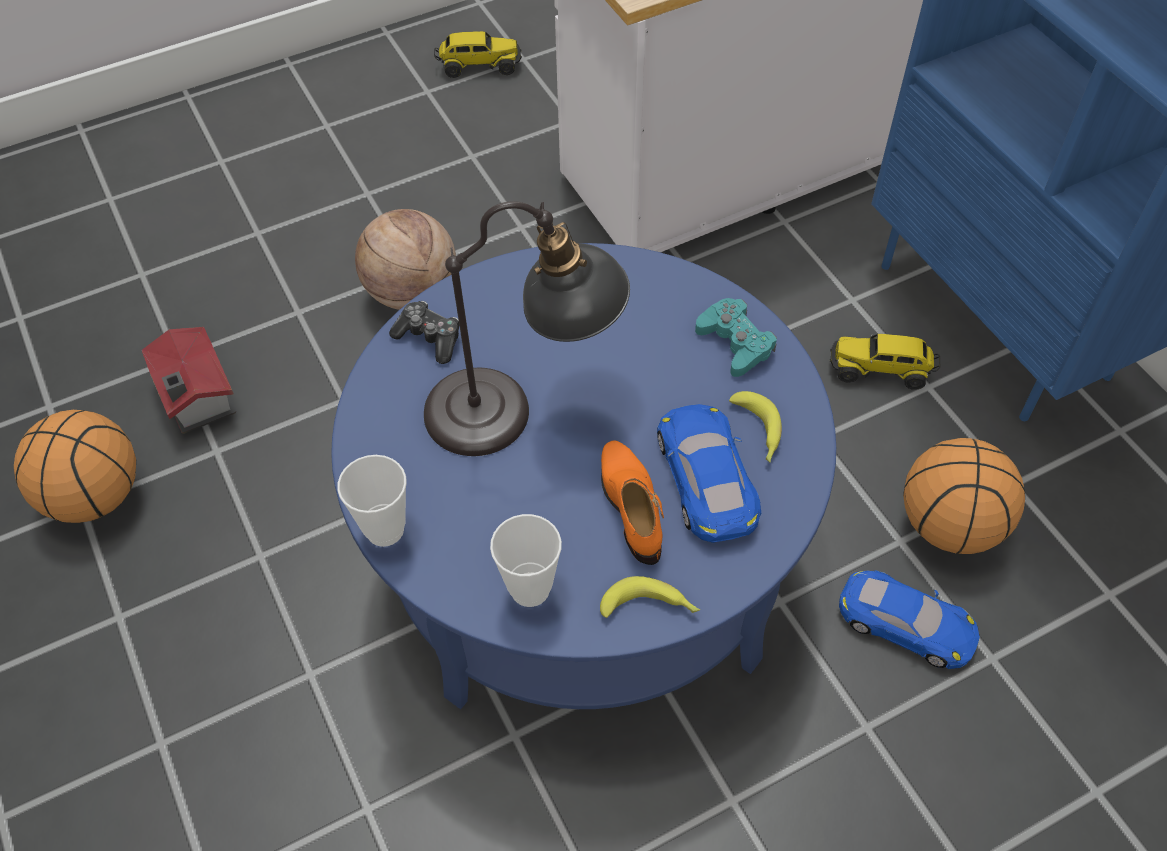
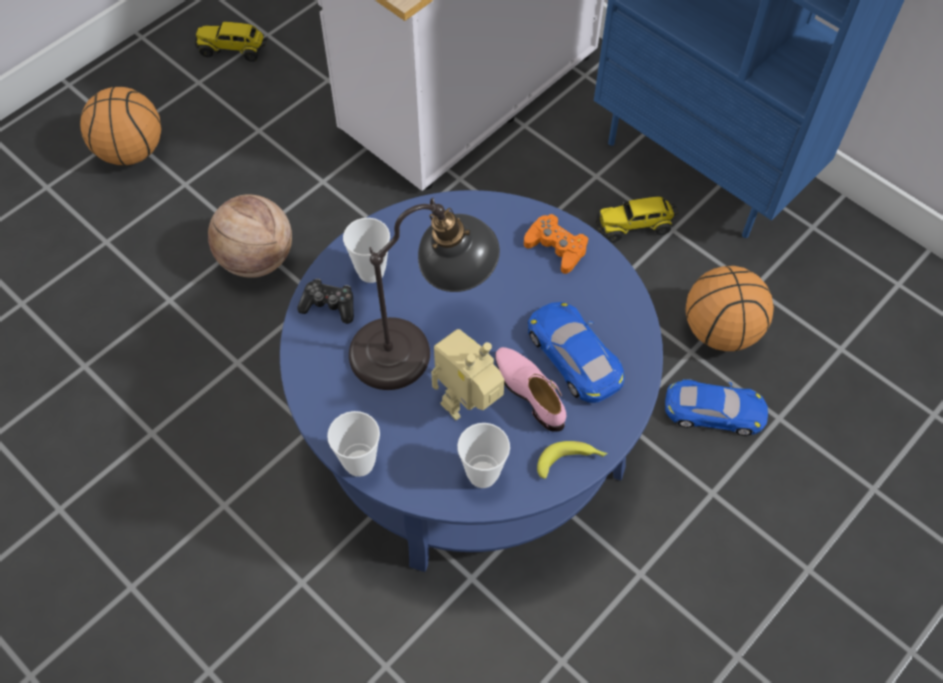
camera: 20 degrees left, 5 degrees up
basketball [14,410,136,523] -> basketball moved to [80,87,161,165]
toy house [142,327,236,434] -> none
toy truck [434,31,522,78] -> toy truck turned 150 degrees counterclockwise [194,22,268,62]
orange shoe [601,440,664,565] -> pink shoe [495,347,566,432]
turquoise game controller [695,298,777,377] -> orange game controller [524,214,588,274]
banana [729,391,782,463] -> none
none -> cup [343,218,390,283]
none -> toy robot [431,329,505,420]

